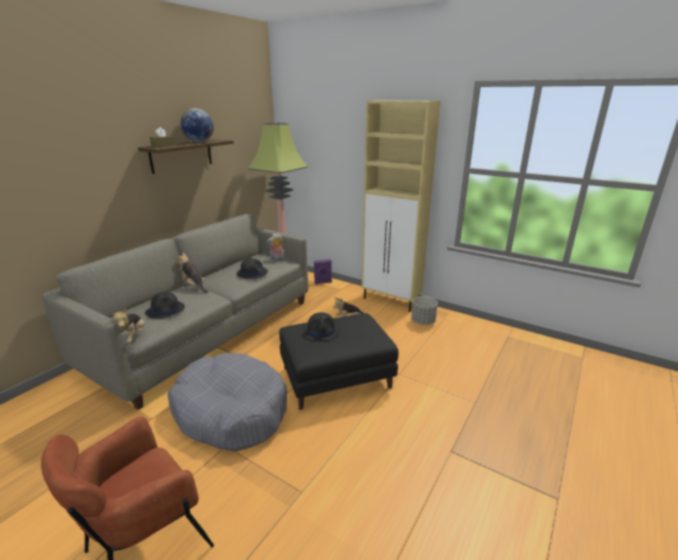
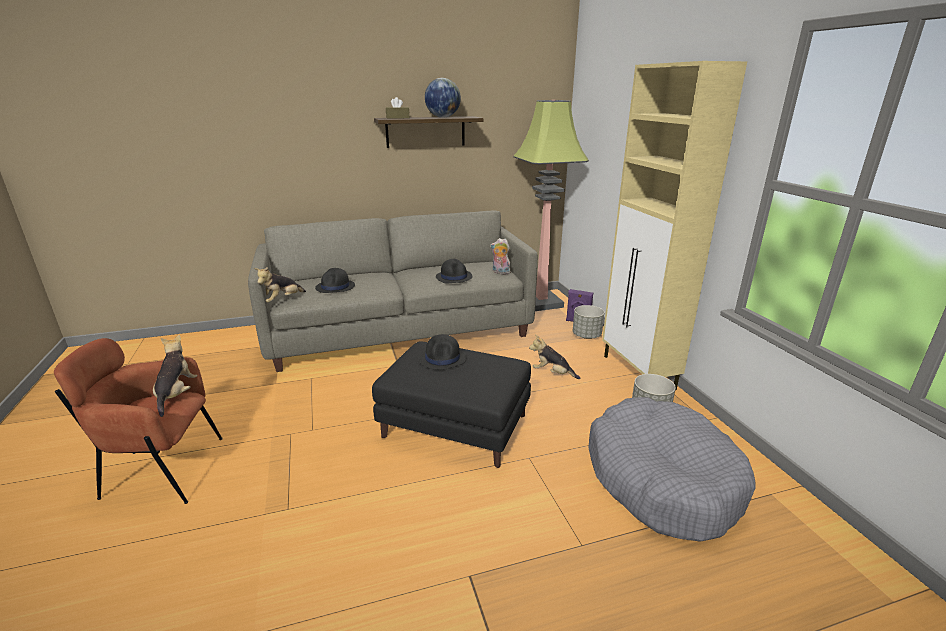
camera: 40 degrees right, 0 degrees up
grey dog bed [168,353,287,451] -> grey dog bed moved to [588,397,756,542]
plush toy [178,253,208,293] -> plush toy moved to [153,335,197,417]
none -> grey planter [573,305,604,339]

